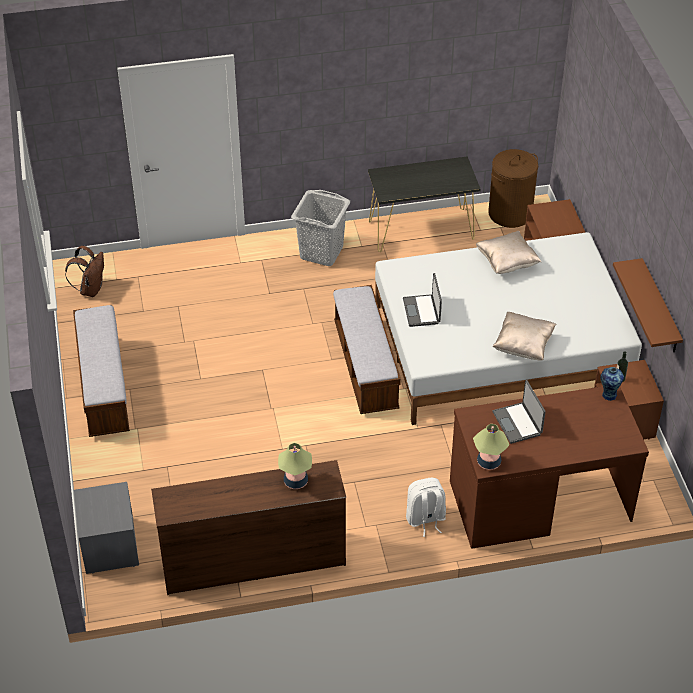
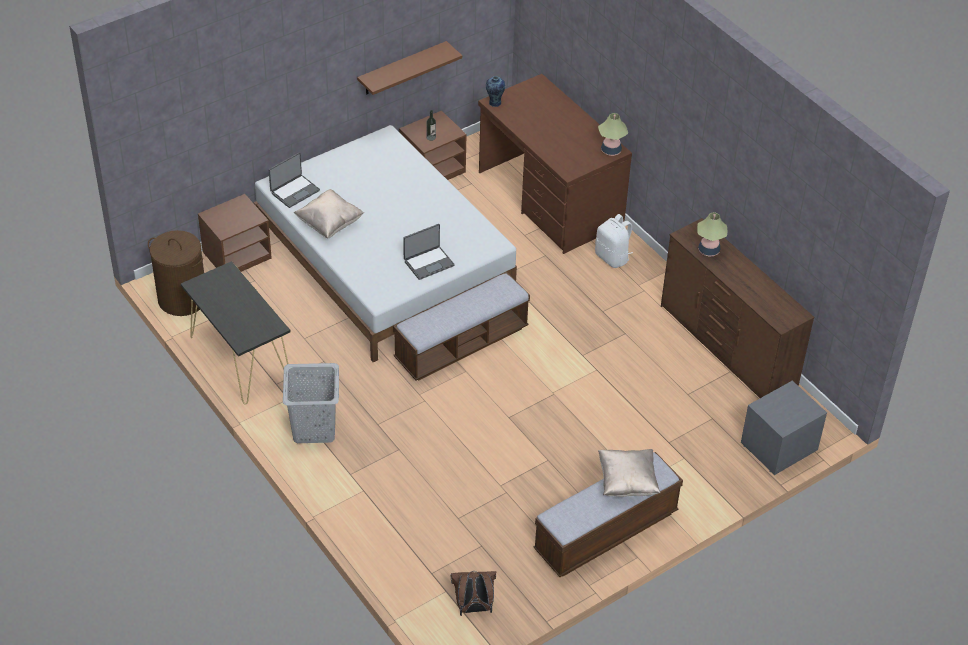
camera: 115 degrees left, 0 degrees up
beige pillow [492,312,556,361] -> beige pillow moved to [598,449,660,497]
laptop [493,380,545,444] -> laptop moved to [269,152,320,208]

